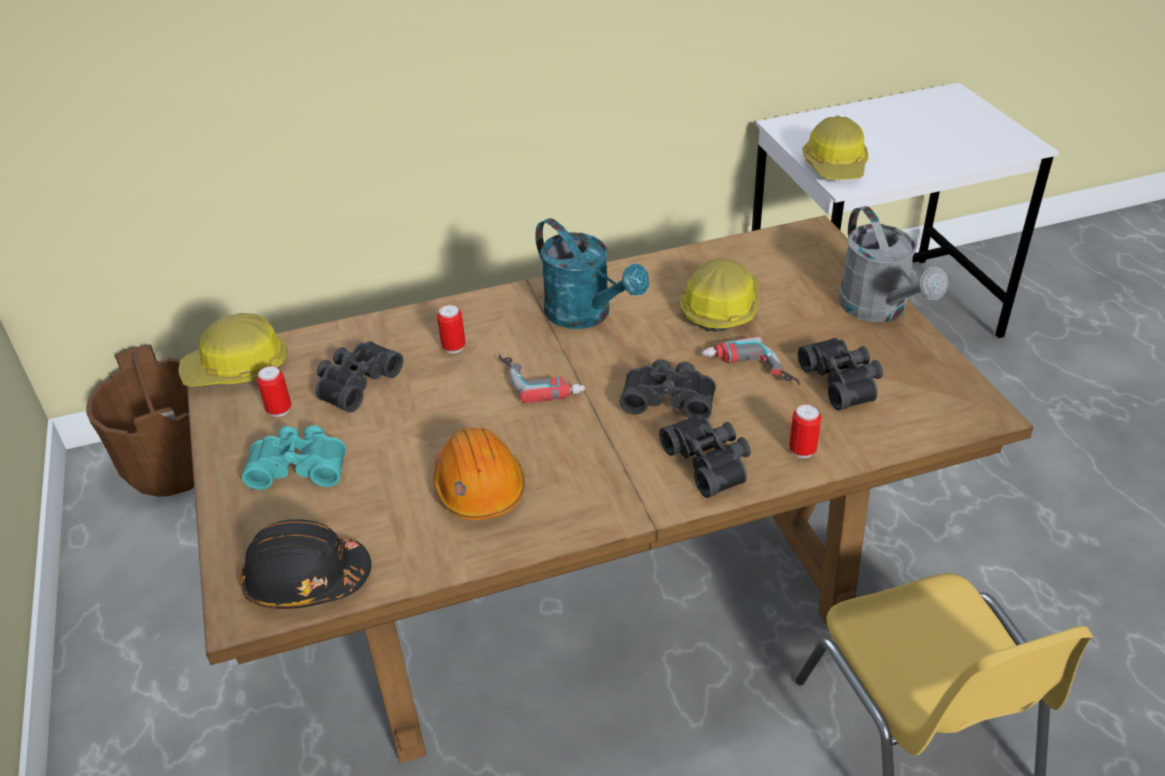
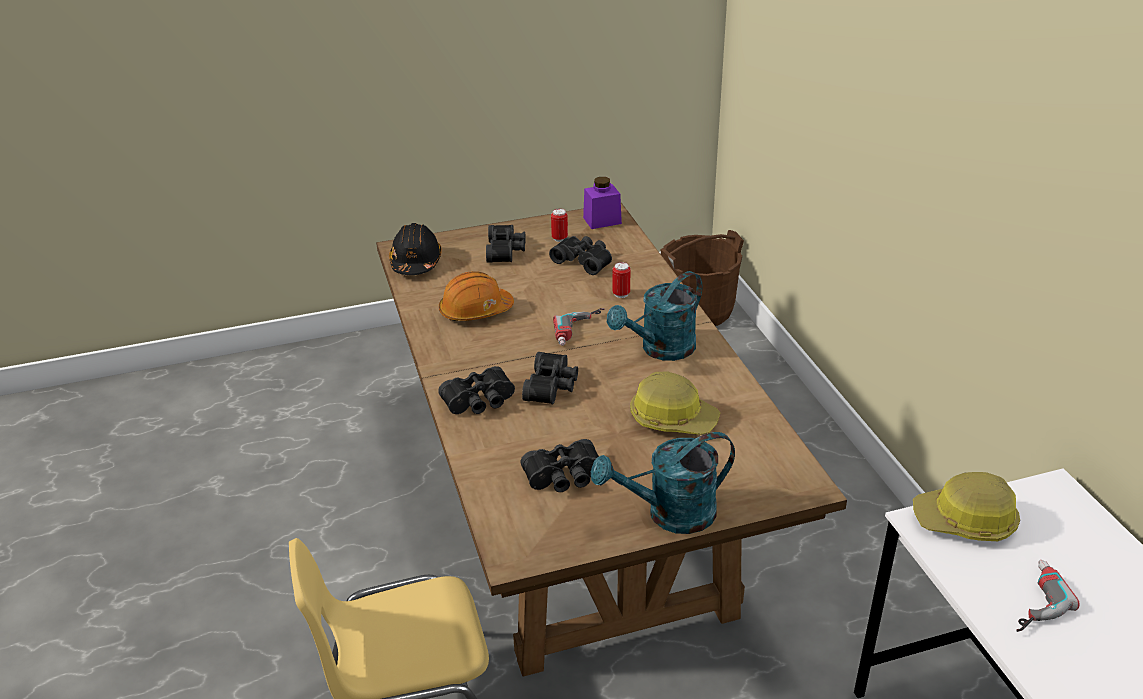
camera: 90 degrees right, 5 degrees down
hard hat [179,313,288,387] -> purple jar [583,177,622,229]
turquoise binoculars [242,425,346,490] -> black binoculars [486,225,526,263]
power drill [702,337,800,385] -> power drill moved to [1017,560,1079,632]
can [789,404,821,458] -> none
grey watering can [838,206,948,322] -> turquoise watering can [591,432,735,534]

